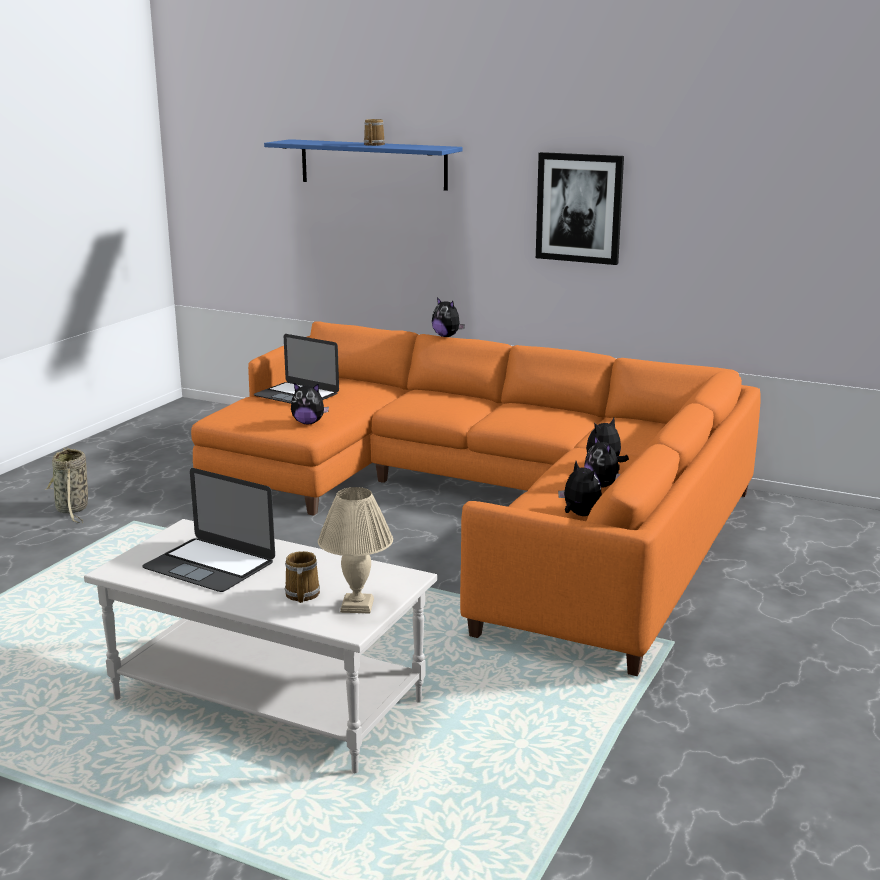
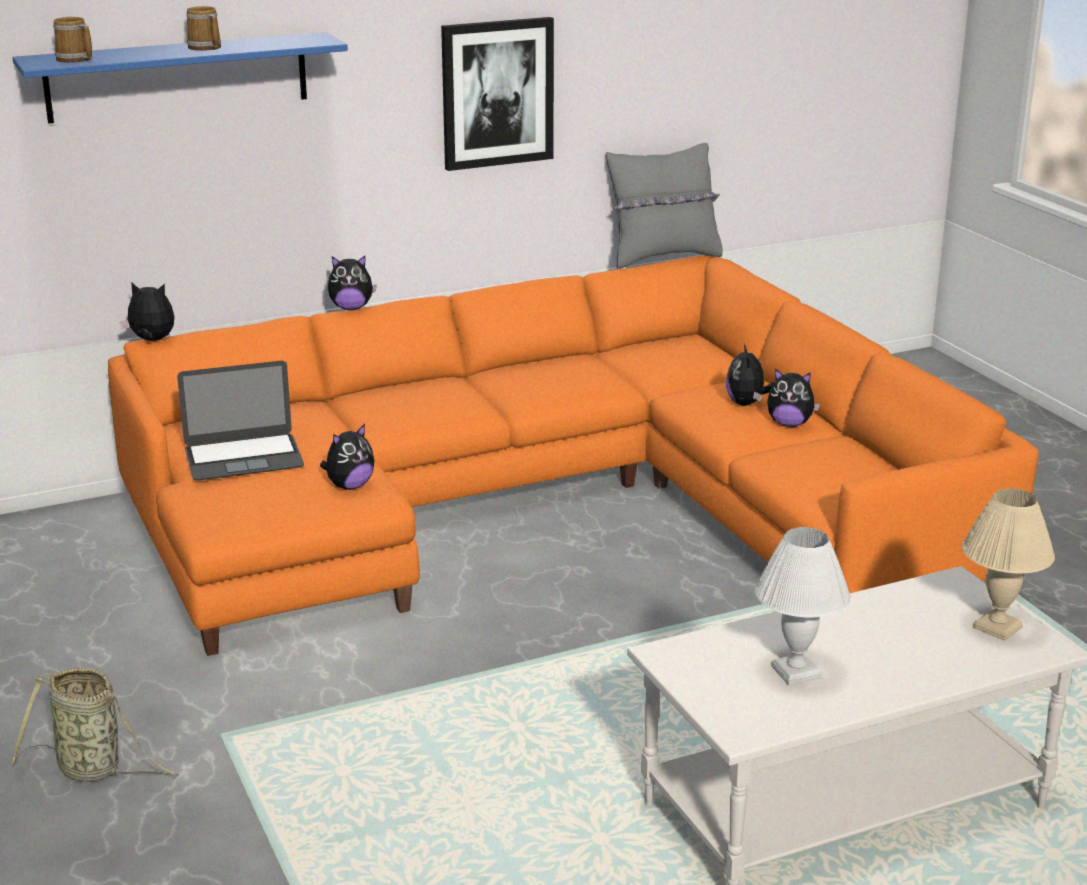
camera: 50 degrees left, 5 degrees up
laptop [142,468,275,592] -> white table lamp [755,527,850,685]
mug [285,551,320,603] -> mug moved to [53,17,92,63]
plush toy [558,461,602,516] -> plush toy moved to [120,282,175,341]
none -> grey pillow [606,143,723,269]

